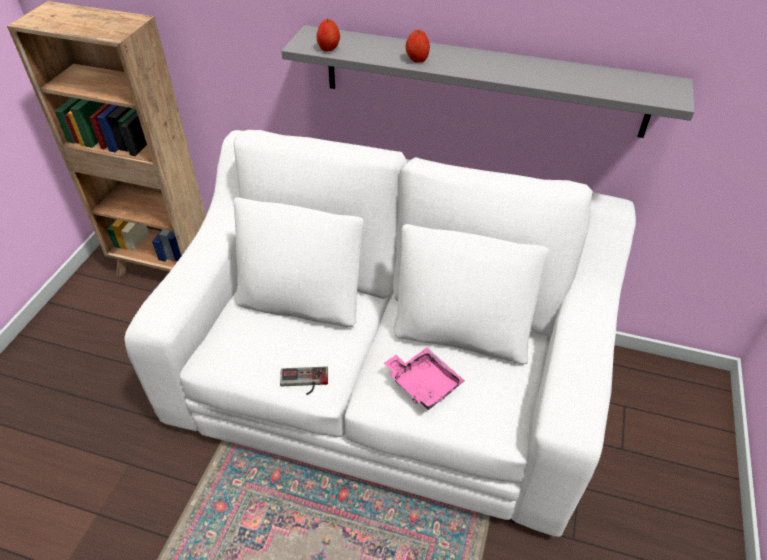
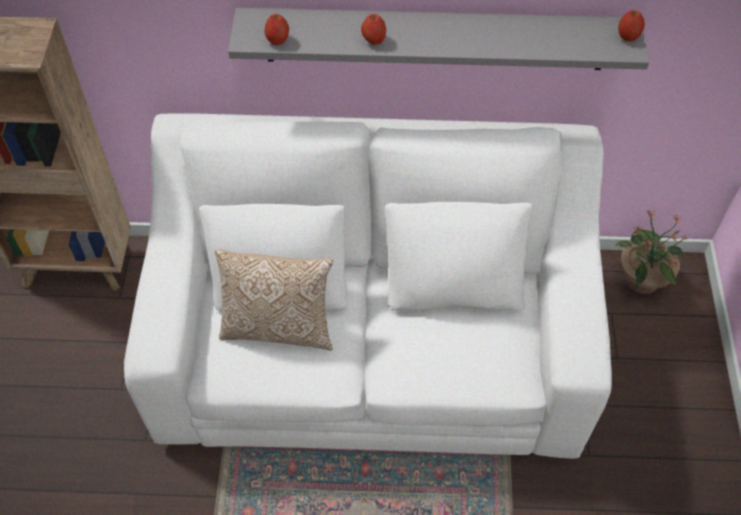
camera: 15 degrees left, 10 degrees up
game controller [280,366,328,395] -> none
pink tray [384,347,465,410] -> none
none -> pillow [215,249,333,350]
none -> potted plant [615,209,688,294]
none -> apple [618,10,645,41]

